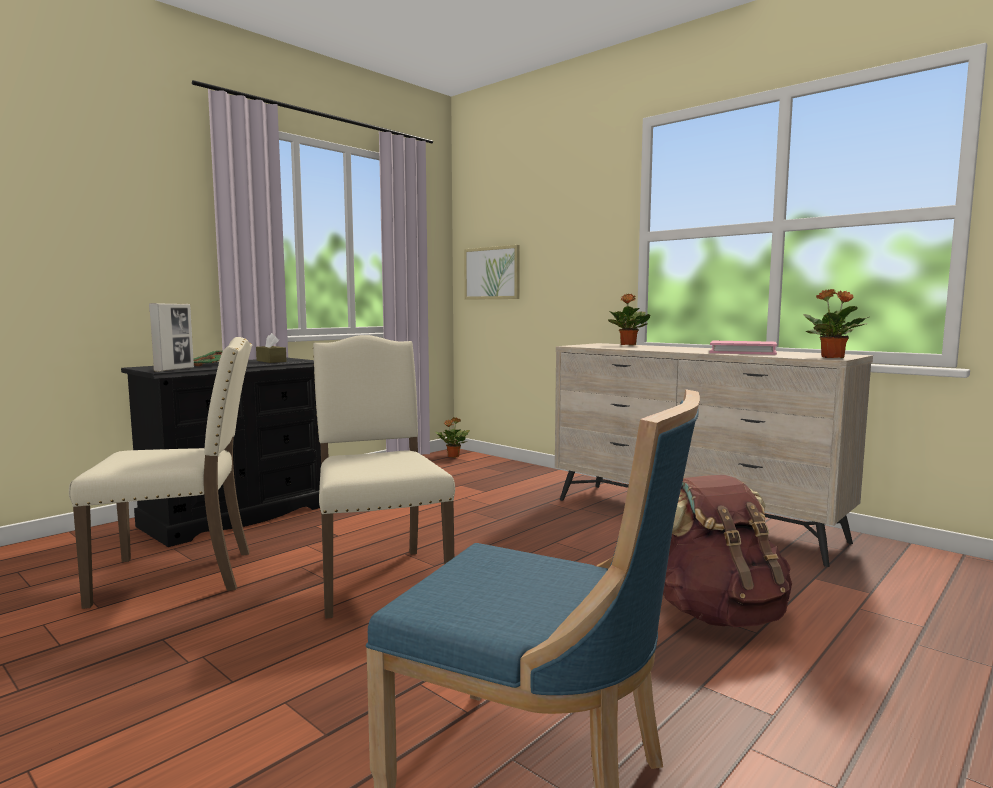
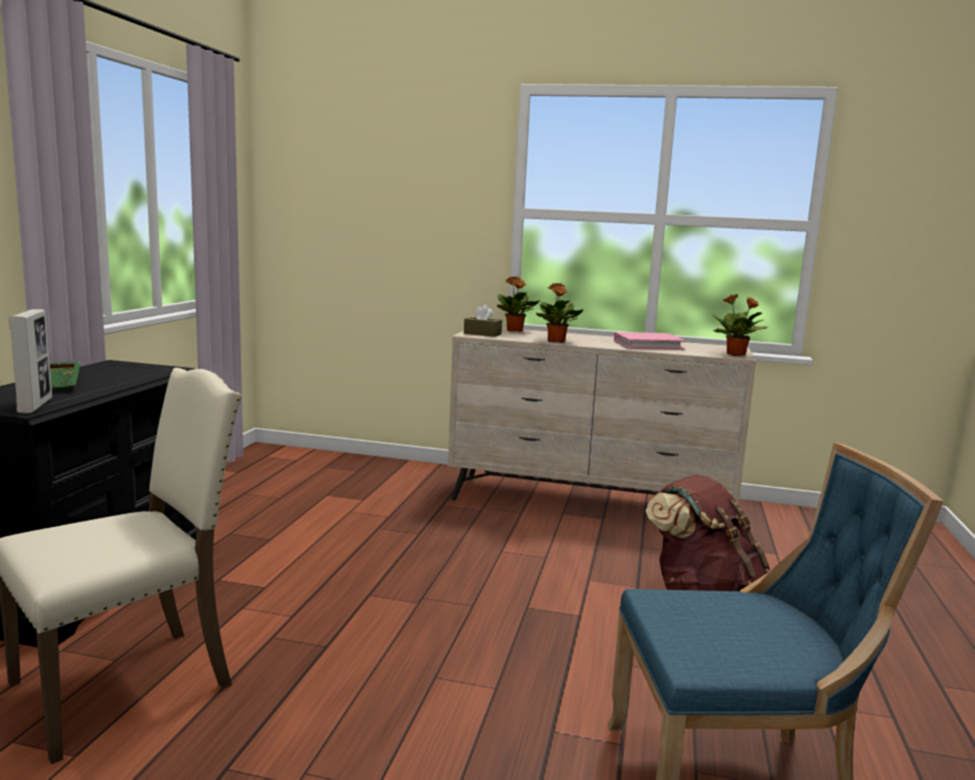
camera: 30 degrees left, 5 degrees up
brown tissue box [256,333,287,363] -> brown tissue box moved to [464,305,502,337]
beige chair [313,335,455,619] -> none
potted plant [435,417,470,458] -> potted plant moved to [536,283,583,343]
picture [464,245,520,300] -> none

